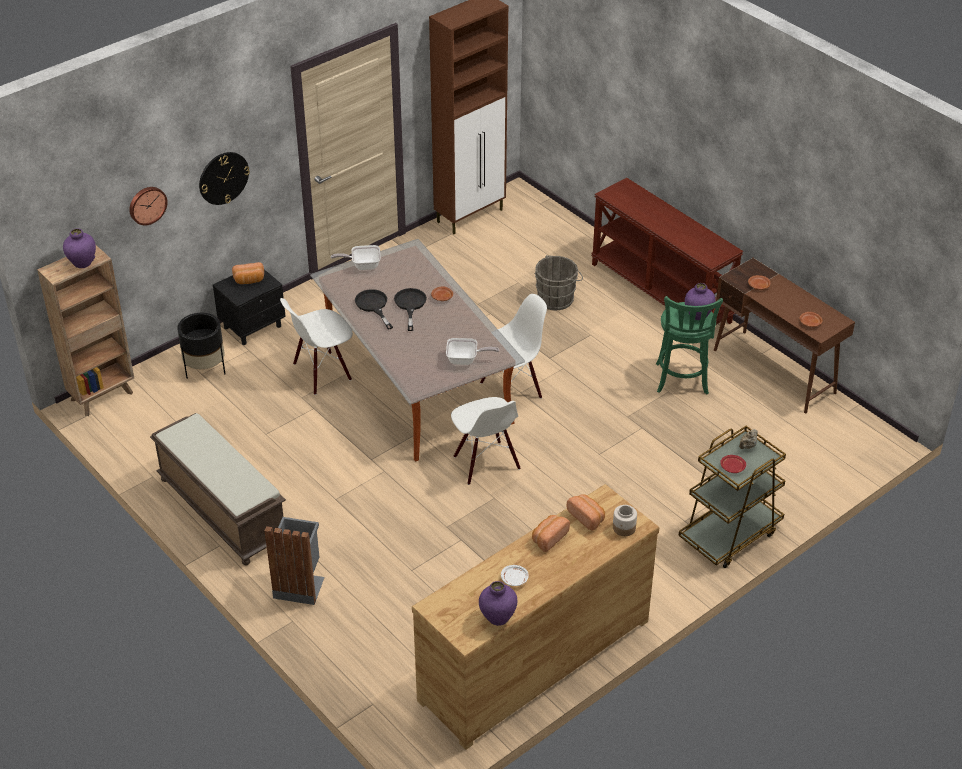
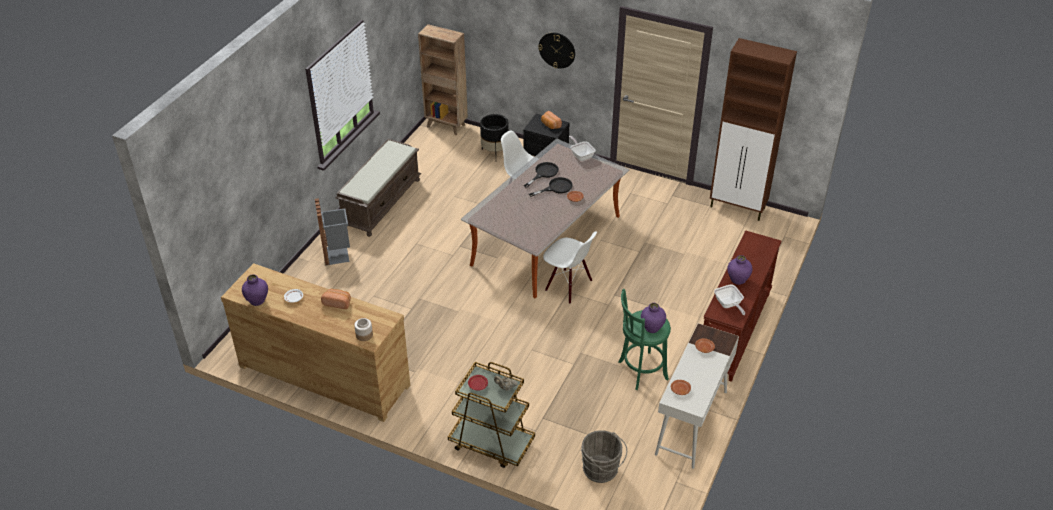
camera: 65 degrees right, 0 degrees up
purple vase [63,228,96,268] -> purple vase moved to [727,255,753,285]
wall clock [129,187,168,225] -> none
frying pan [446,338,499,365] -> frying pan moved to [714,284,745,315]
white chair [451,397,521,485] -> none
grey bucket [535,255,583,310] -> grey bucket moved to [581,430,627,483]
bread [567,494,605,531] -> none
brown desk [714,258,855,413] -> white desk [655,323,739,469]

